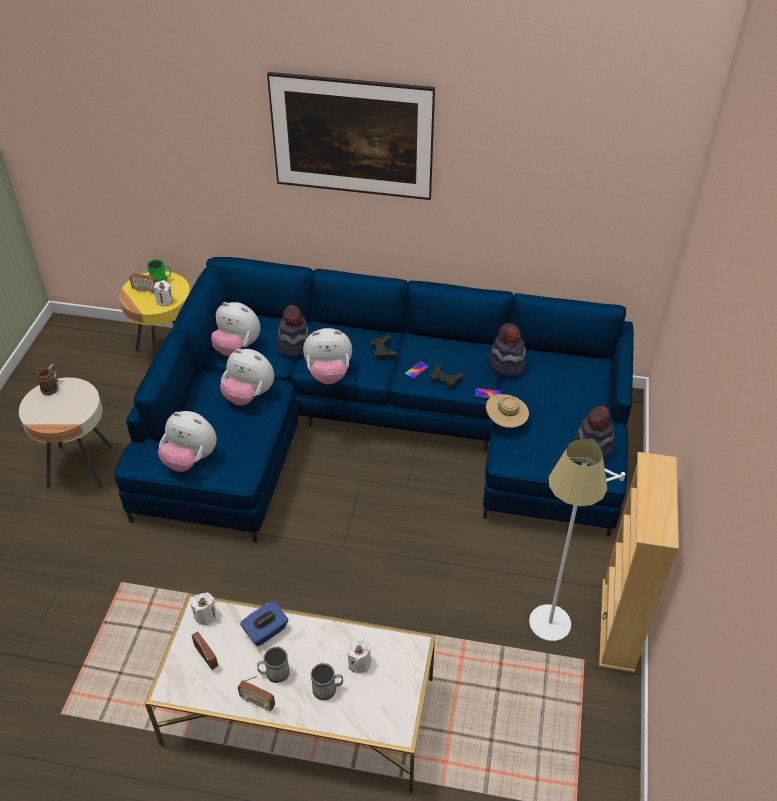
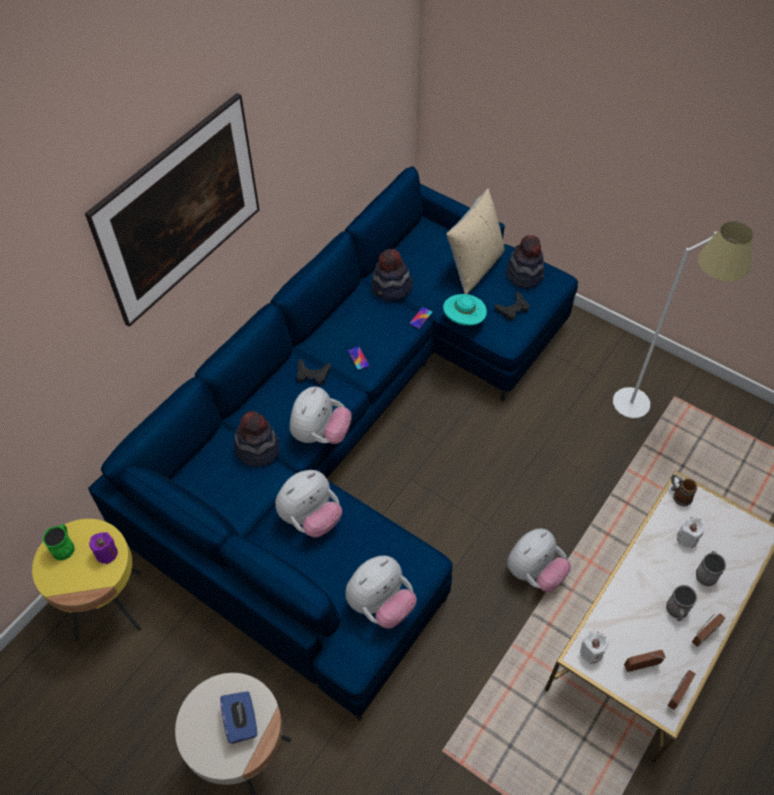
camera: 65 degrees left, 10 degrees up
mug [37,364,58,395] -> mug moved to [671,474,697,506]
radio [130,263,157,294] -> radio moved to [668,670,696,710]
white candle [154,280,173,306] -> purple candle [89,532,118,564]
plush toy [211,302,261,356] -> plush toy moved to [507,528,571,592]
blue tissue box [240,601,288,646] -> blue tissue box moved to [220,691,257,743]
black game controller [430,363,463,389] -> black game controller moved to [495,292,530,320]
beige hat [486,394,529,428] -> turquoise hat [443,294,487,326]
beige bookcase [599,452,679,673] -> none
none -> beige pillow [446,188,504,294]

